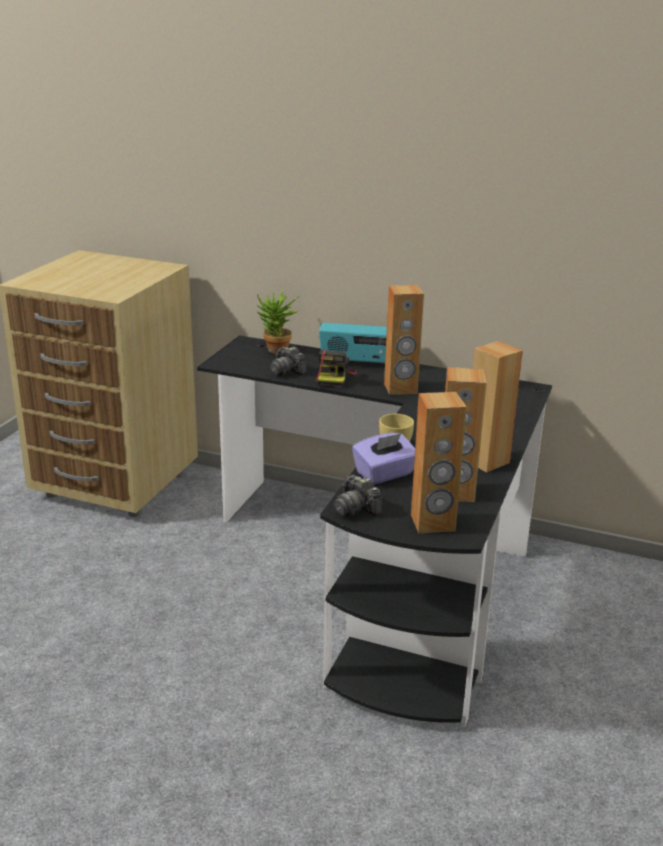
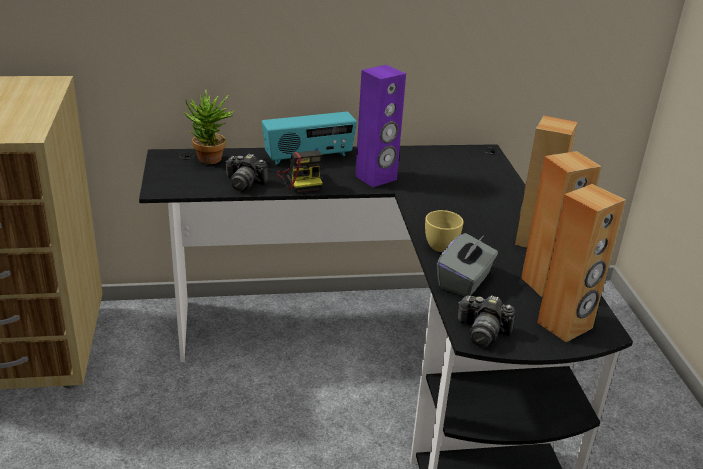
camera: 30 degrees left, 5 degrees up
purple tissue box [352,433,415,484] -> grey tissue box [437,233,498,297]
brown speaker [384,285,424,395] -> purple speaker [355,65,406,187]

